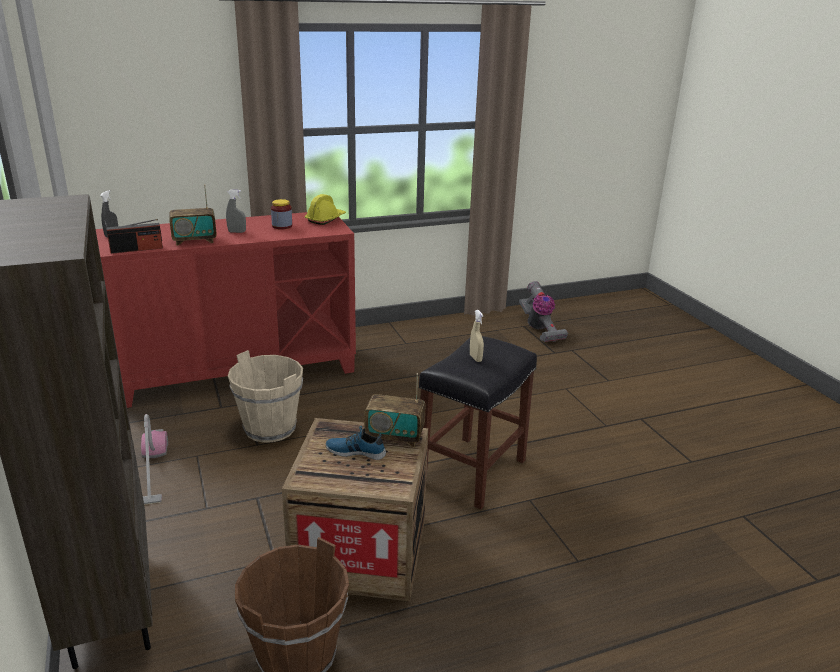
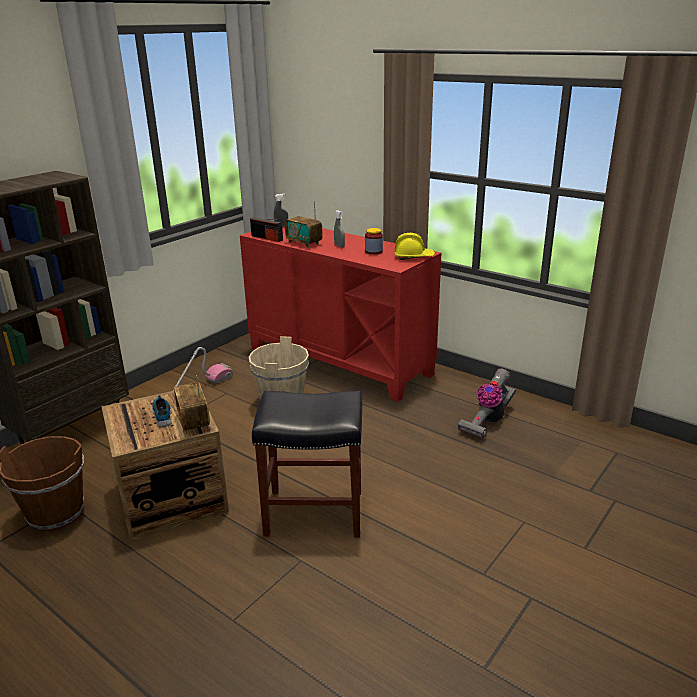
camera: 60 degrees right, 0 degrees up
beige spray bottle [470,310,484,362] -> none
vacuum cleaner [519,281,568,342] -> vacuum cleaner moved to [457,368,516,439]

